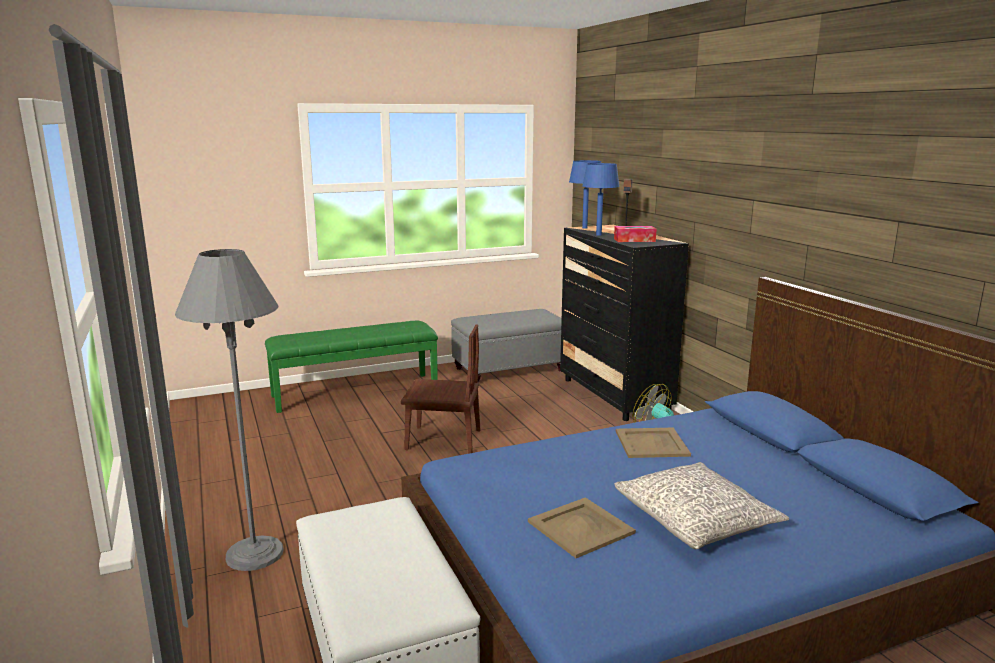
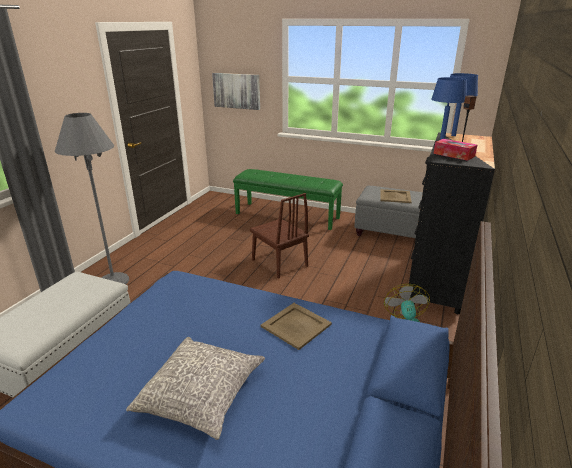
camera: 45 degrees right, 10 degrees up
beige tray [528,497,636,558] -> beige tray moved to [380,189,412,203]
none -> picture [212,73,260,110]

